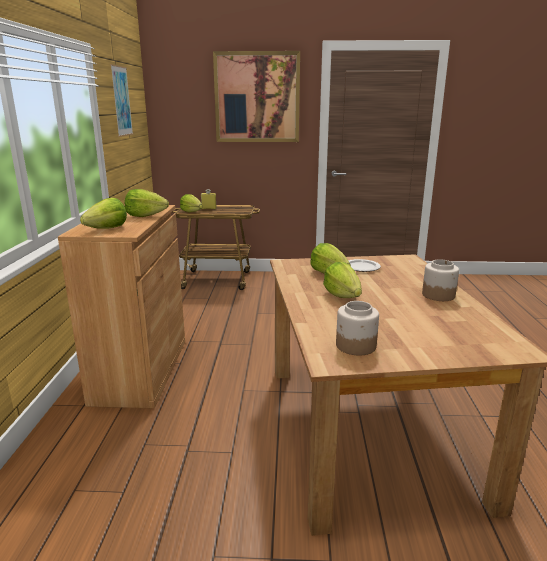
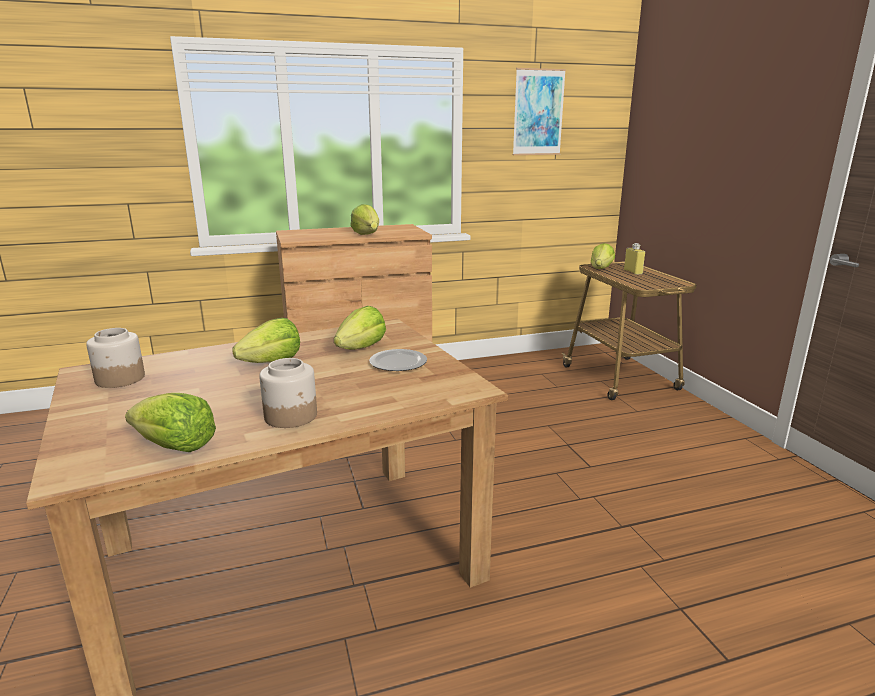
camera: 70 degrees right, 0 degrees up
lettuce [80,198,127,229] -> lettuce moved to [125,393,216,452]
picture [213,51,300,142] -> none

